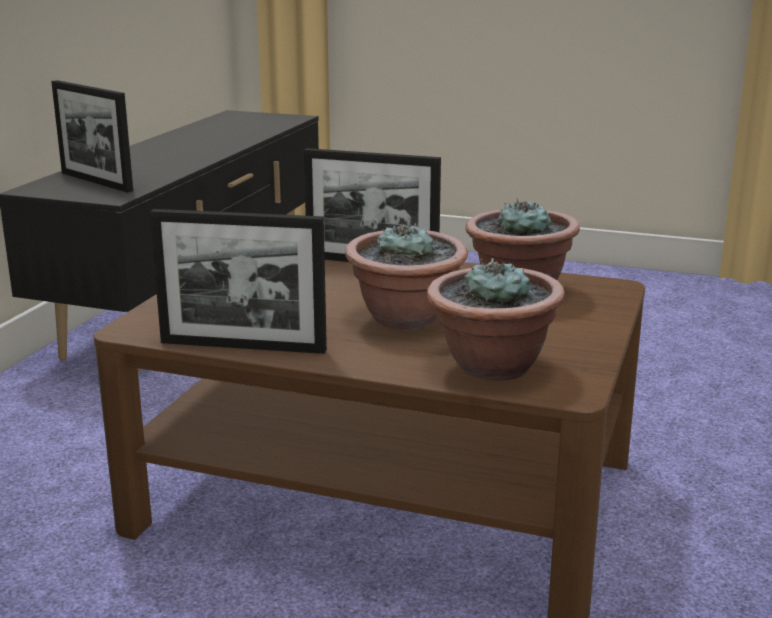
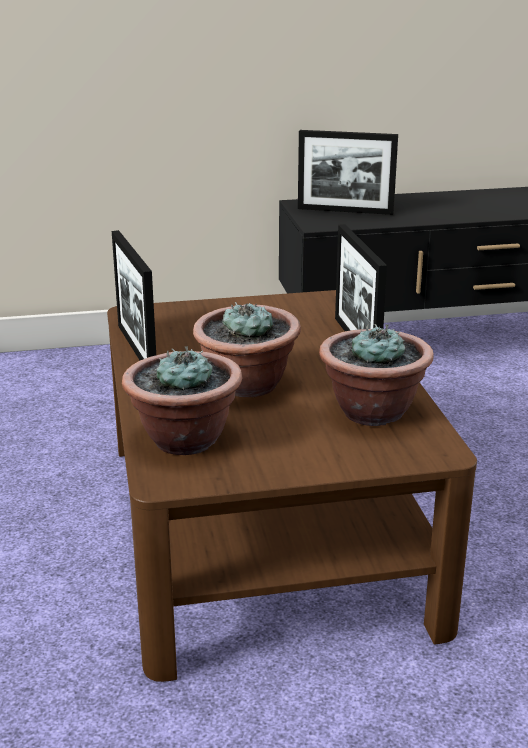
camera: 60 degrees right, 5 degrees up
picture frame [51,80,133,193] -> picture frame turned 90 degrees counterclockwise [298,130,398,215]

